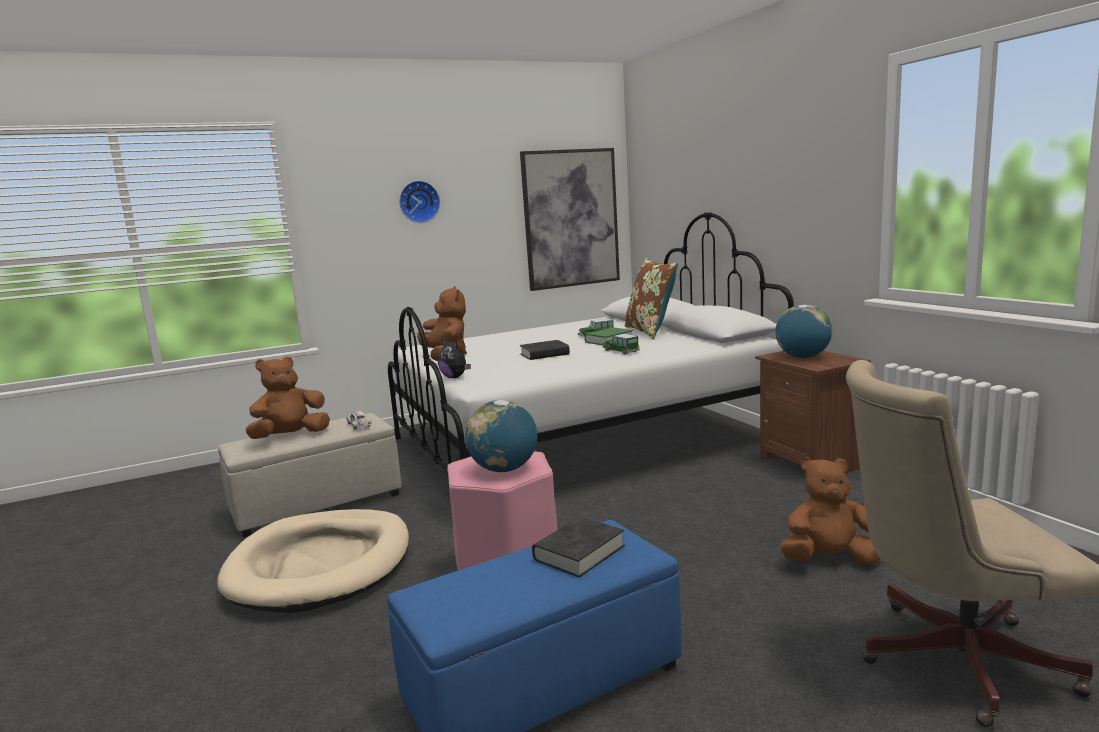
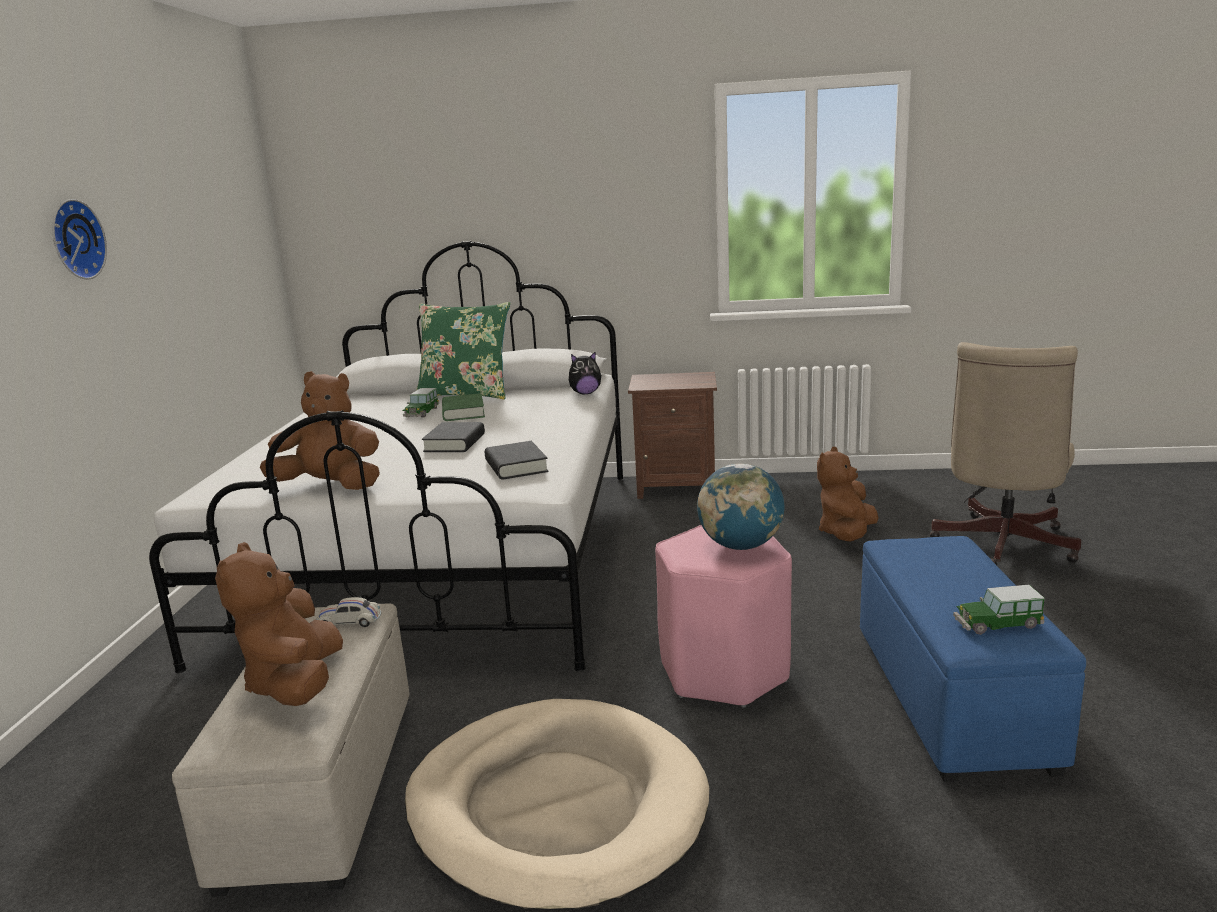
camera: 60 degrees left, 5 degrees up
plush toy [438,339,471,378] -> plush toy moved to [569,351,601,394]
picture [520,148,620,291] -> none
black book [532,517,625,577] -> black book moved to [485,441,549,479]
toy car [603,334,640,354] -> toy car moved to [953,585,1044,634]
brown pillow [625,258,678,339] -> green pillow [416,302,510,399]
globe [775,304,832,358] -> none

